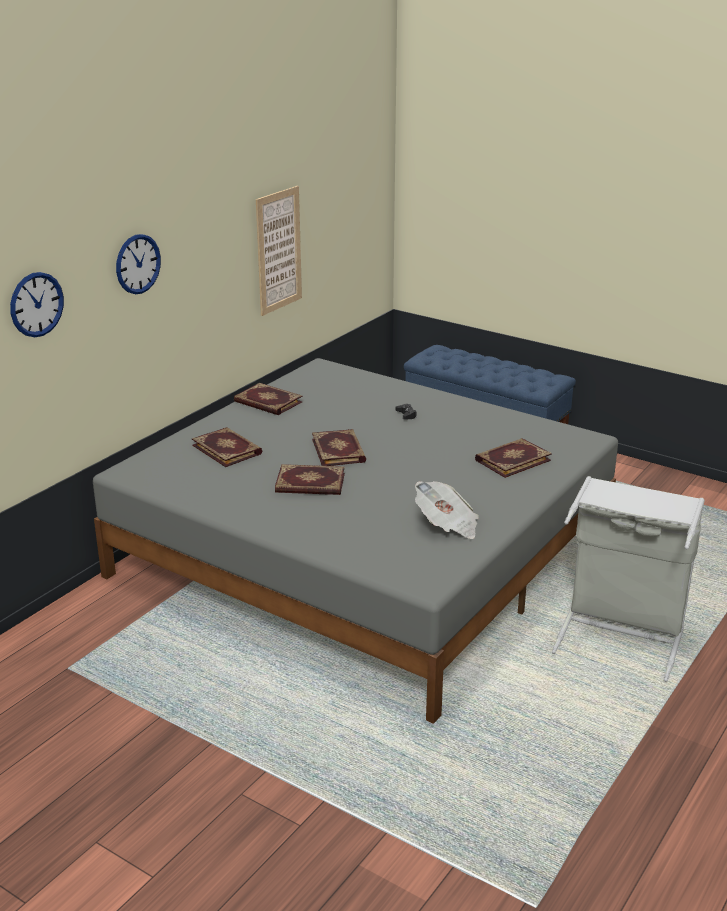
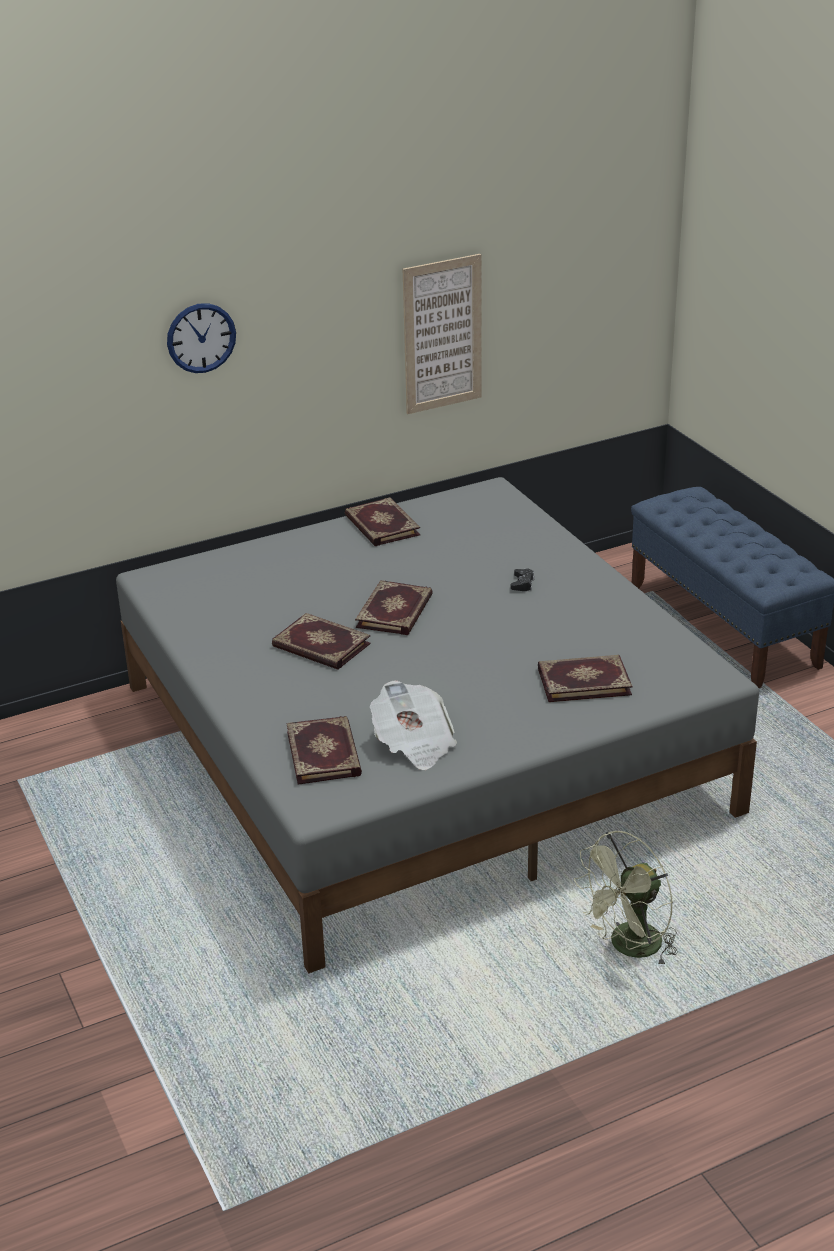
camera: 30 degrees right, 5 degrees up
wall clock [10,272,64,337] -> none
book [192,427,262,467] -> book moved to [287,716,362,785]
grey laundry basket [552,476,705,682] -> green fan [574,830,677,967]

